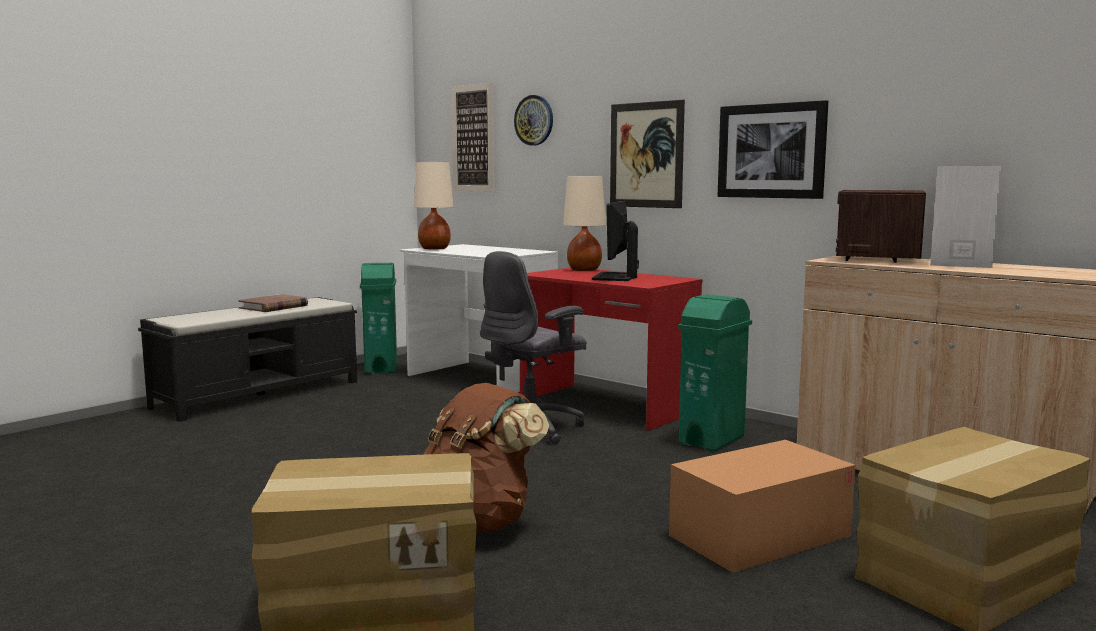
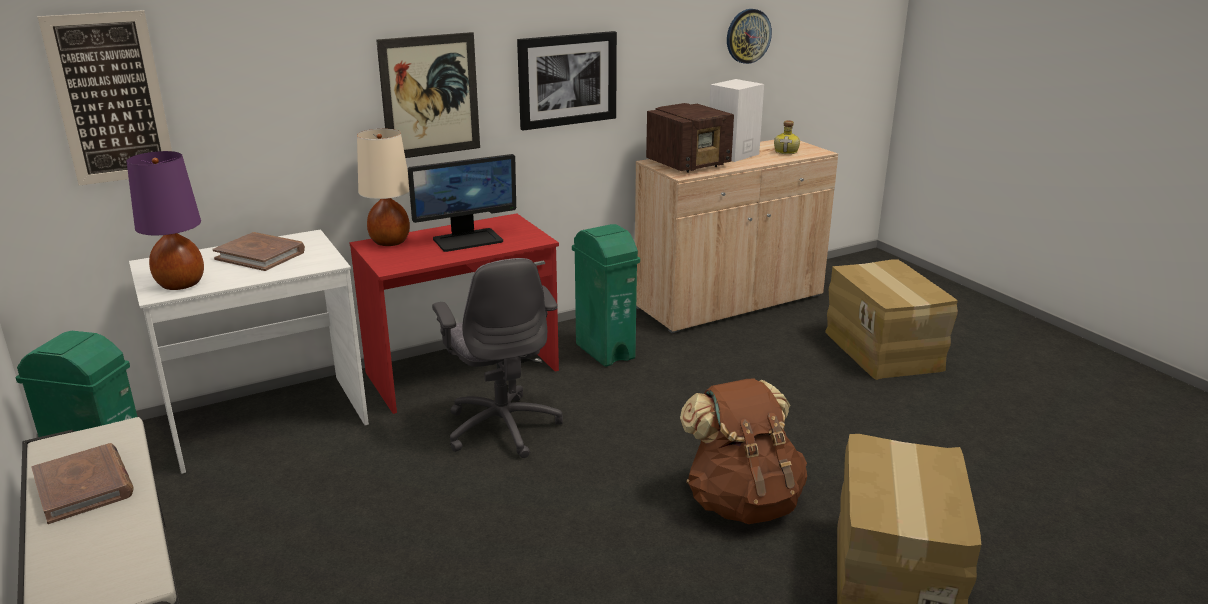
camera: 70 degrees left, 15 degrees up
beige table lamp [414,162,454,250] -> purple table lamp [126,151,204,290]
wall clock [514,95,553,146] -> wall clock moved to [727,9,772,64]
monitor [592,201,639,281] -> monitor turned 60 degrees counterclockwise [408,154,516,252]
cardboard box [669,440,855,573] -> none
radio [836,190,926,263] -> radio turned 75 degrees counterclockwise [646,103,734,173]
none -> brown book [212,232,305,271]
none -> bottle [774,120,800,154]

